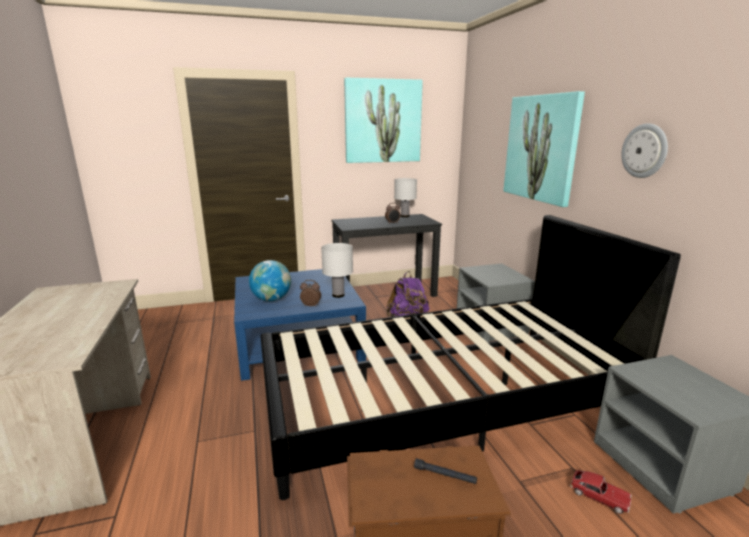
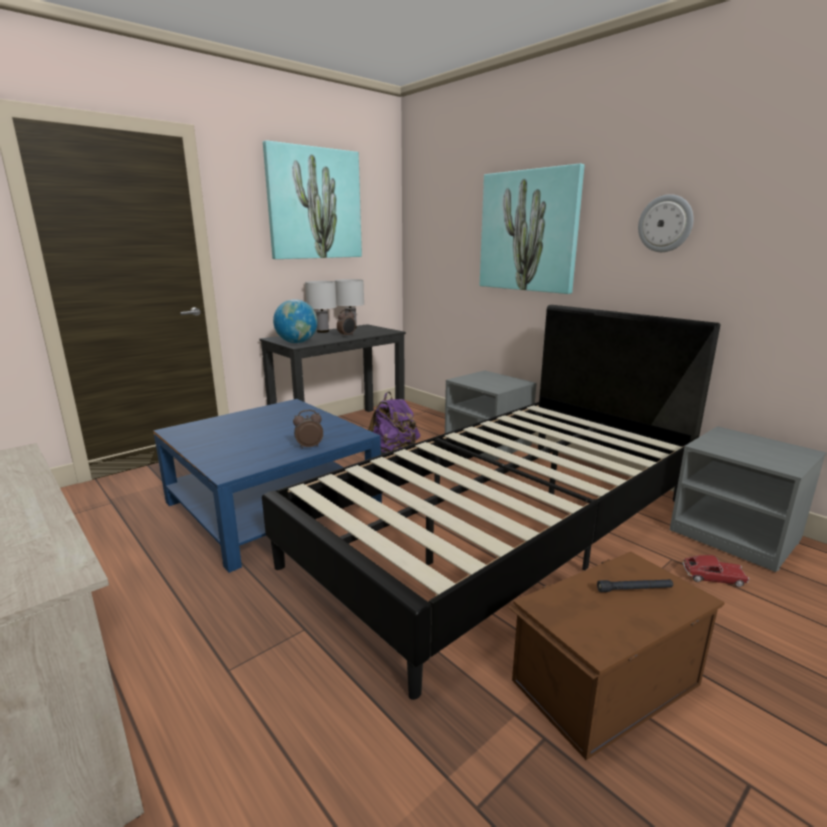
camera: 25 degrees left, 0 degrees up
globe [249,260,291,301] -> globe moved to [273,299,318,343]
white table lamp [321,243,353,298] -> white table lamp moved to [305,281,337,333]

